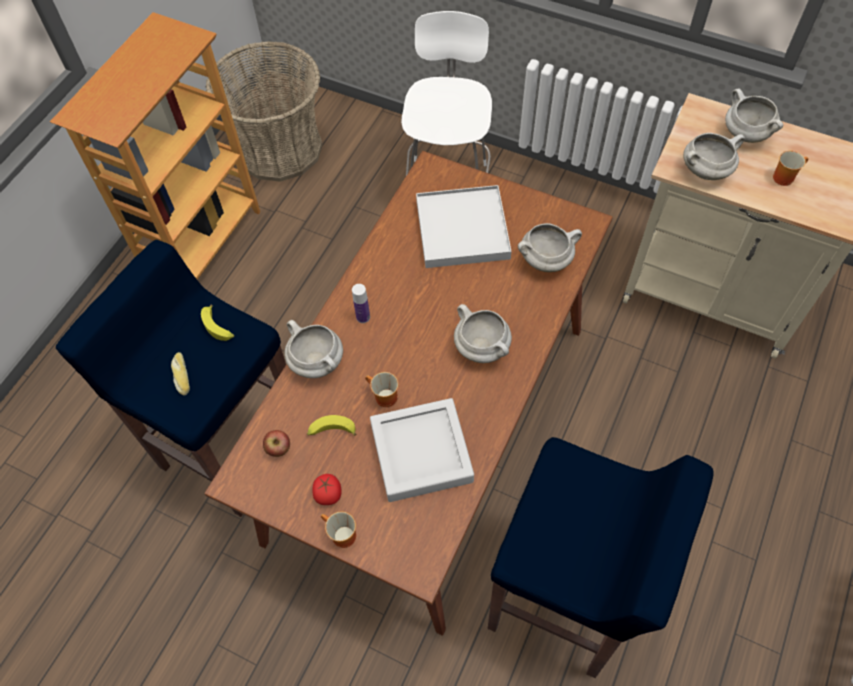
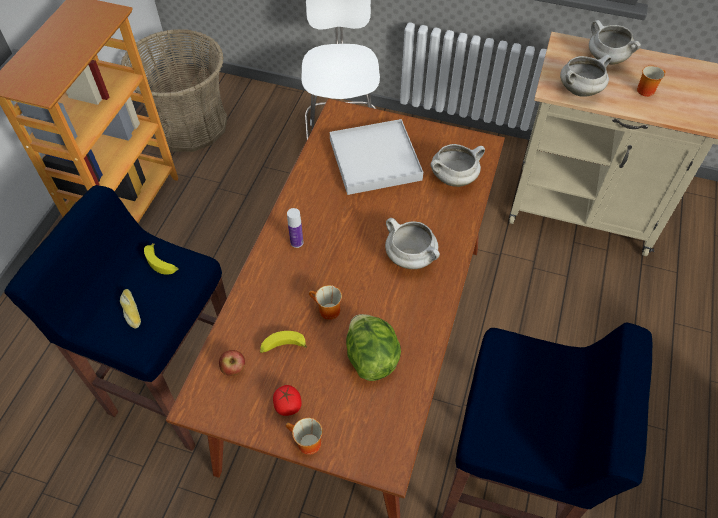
camera: 10 degrees left, 5 degrees down
white cooking pot [284,320,343,378] -> none
grey tray [370,398,474,502] -> lettuce [346,314,401,381]

